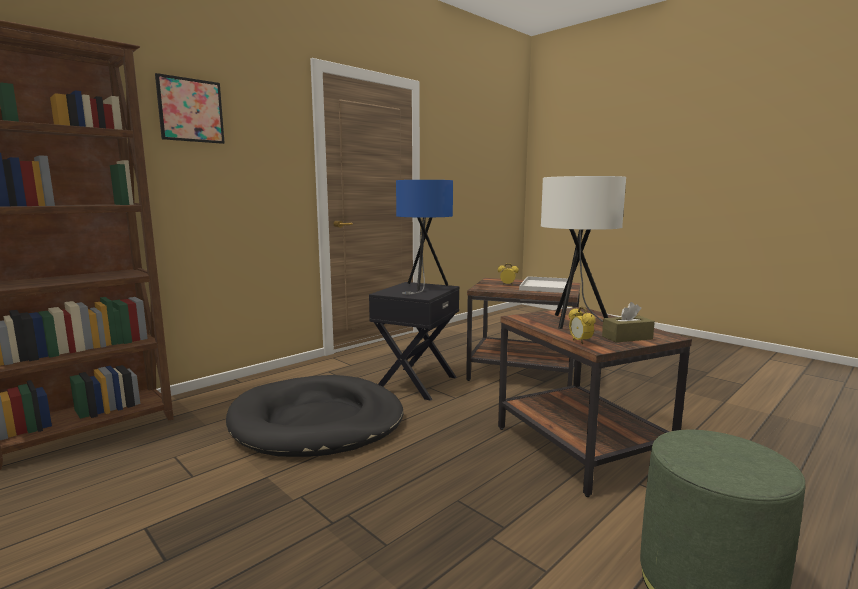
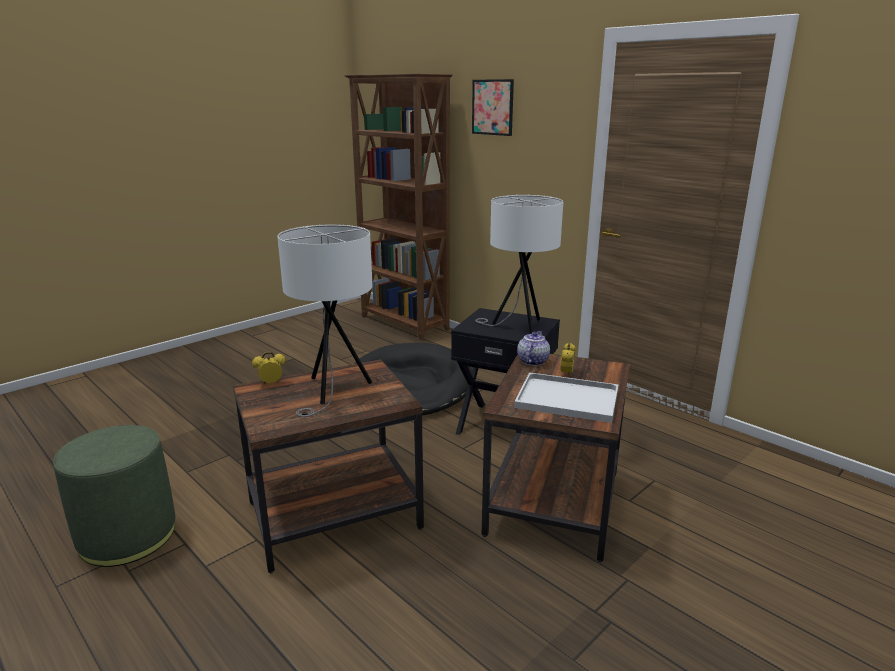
camera: 90 degrees right, 10 degrees up
blue table lamp [396,180,453,295] -> white table lamp [475,195,563,334]
brown tissue box [602,302,655,343] -> none
none -> teapot [517,331,550,366]

